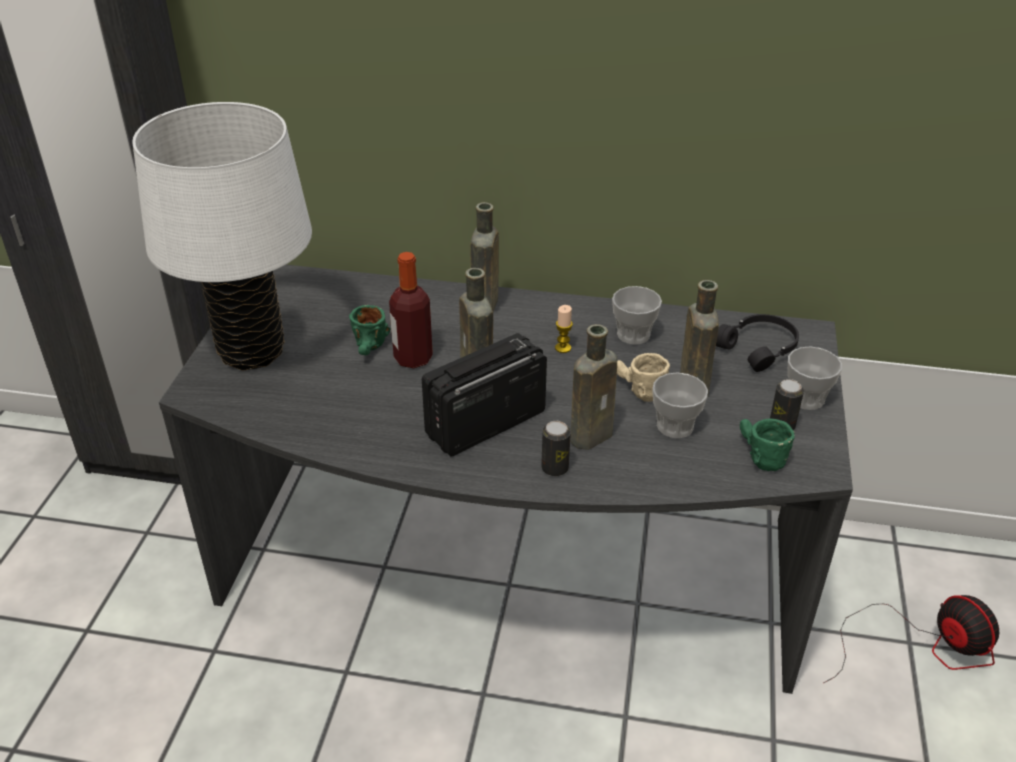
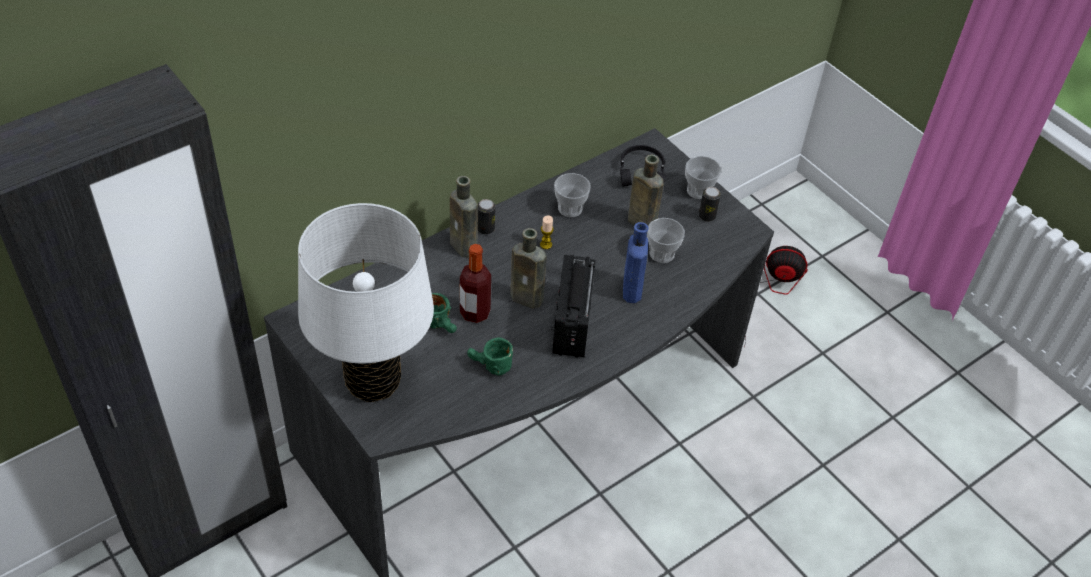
camera: 50 degrees left, 10 degrees up
can [541,421,571,476] -> can moved to [477,199,495,235]
brown bottle [571,324,617,450] -> blue bottle [623,222,649,303]
beige mug [617,353,670,402] -> none
green mug [740,419,795,471] -> green mug moved to [467,337,513,376]

